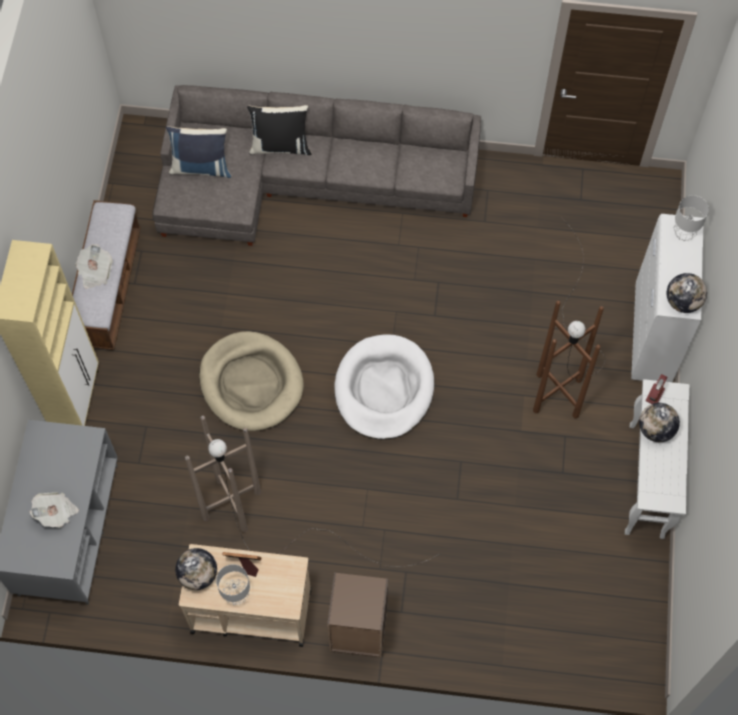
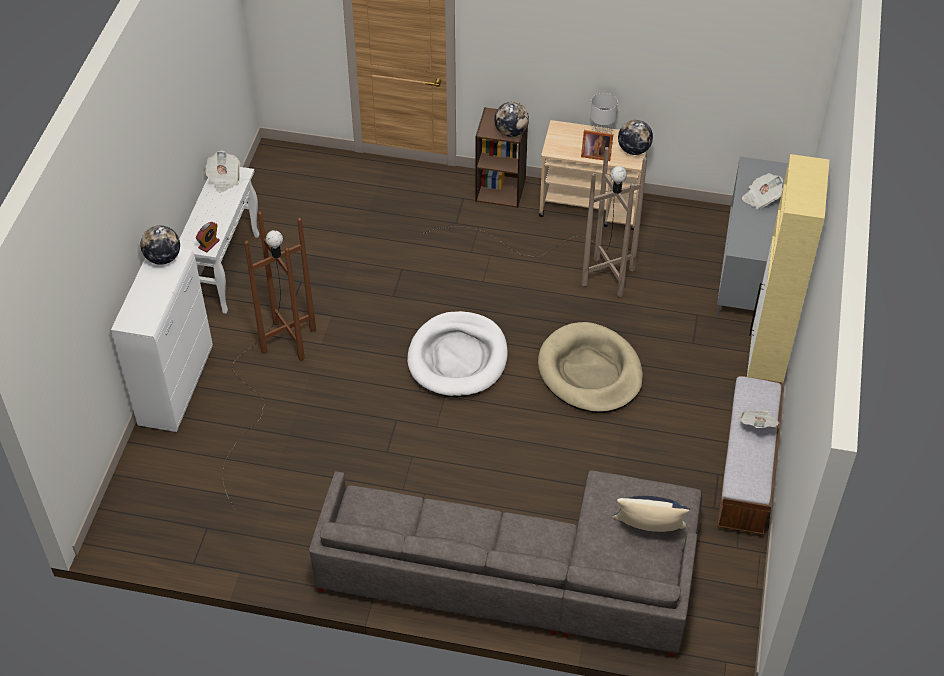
camera: 175 degrees left, 15 degrees down
black pillow [247,105,311,155] -> none
globe [639,403,680,442] -> globe moved to [494,102,529,137]
grey table lamp [673,195,709,241] -> none
none -> newspaper [205,151,240,193]

